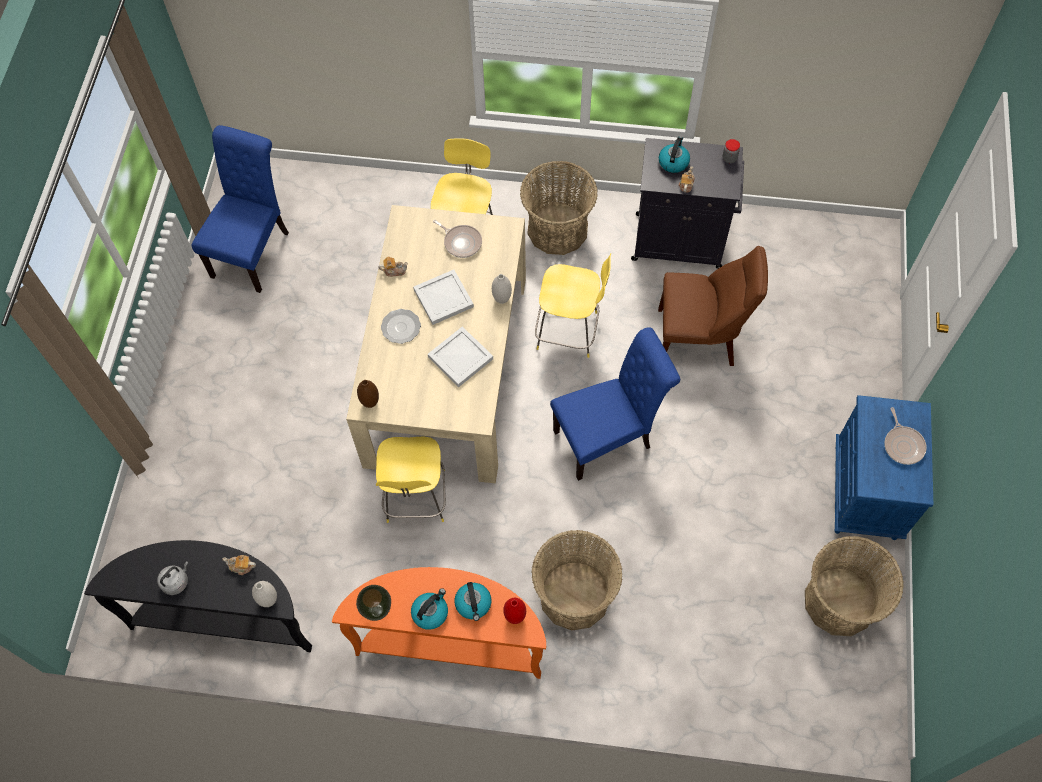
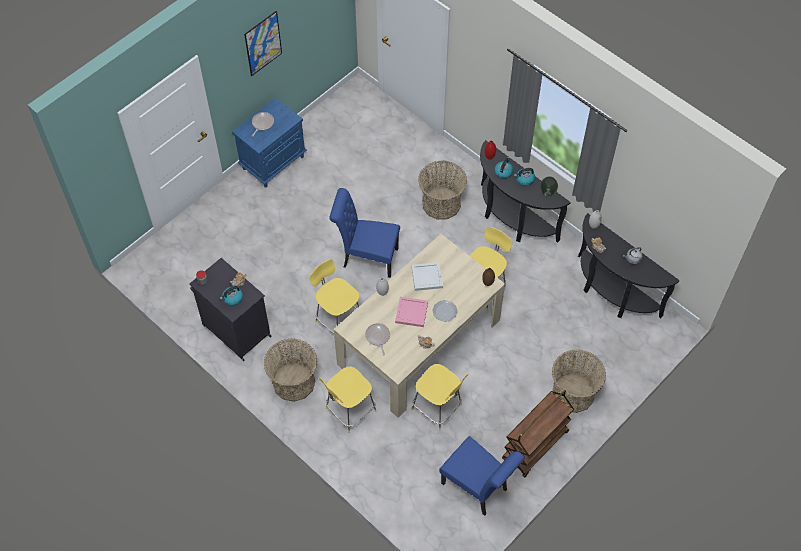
camera: 145 degrees left, 5 degrees down
blue chair [191,125,289,293] -> blue chair turned 105 degrees counterclockwise [439,436,525,516]
orange console table [332,567,546,679] -> black console table [480,140,571,243]
white tray [413,270,474,325] -> pink tray [395,297,428,327]
brown chair [658,246,768,366] -> none
basket [805,536,904,636] -> basket moved to [552,350,606,413]
none -> picture [244,11,282,76]
none -> yellow stool [412,364,468,430]
none -> brown cart [502,390,574,478]

